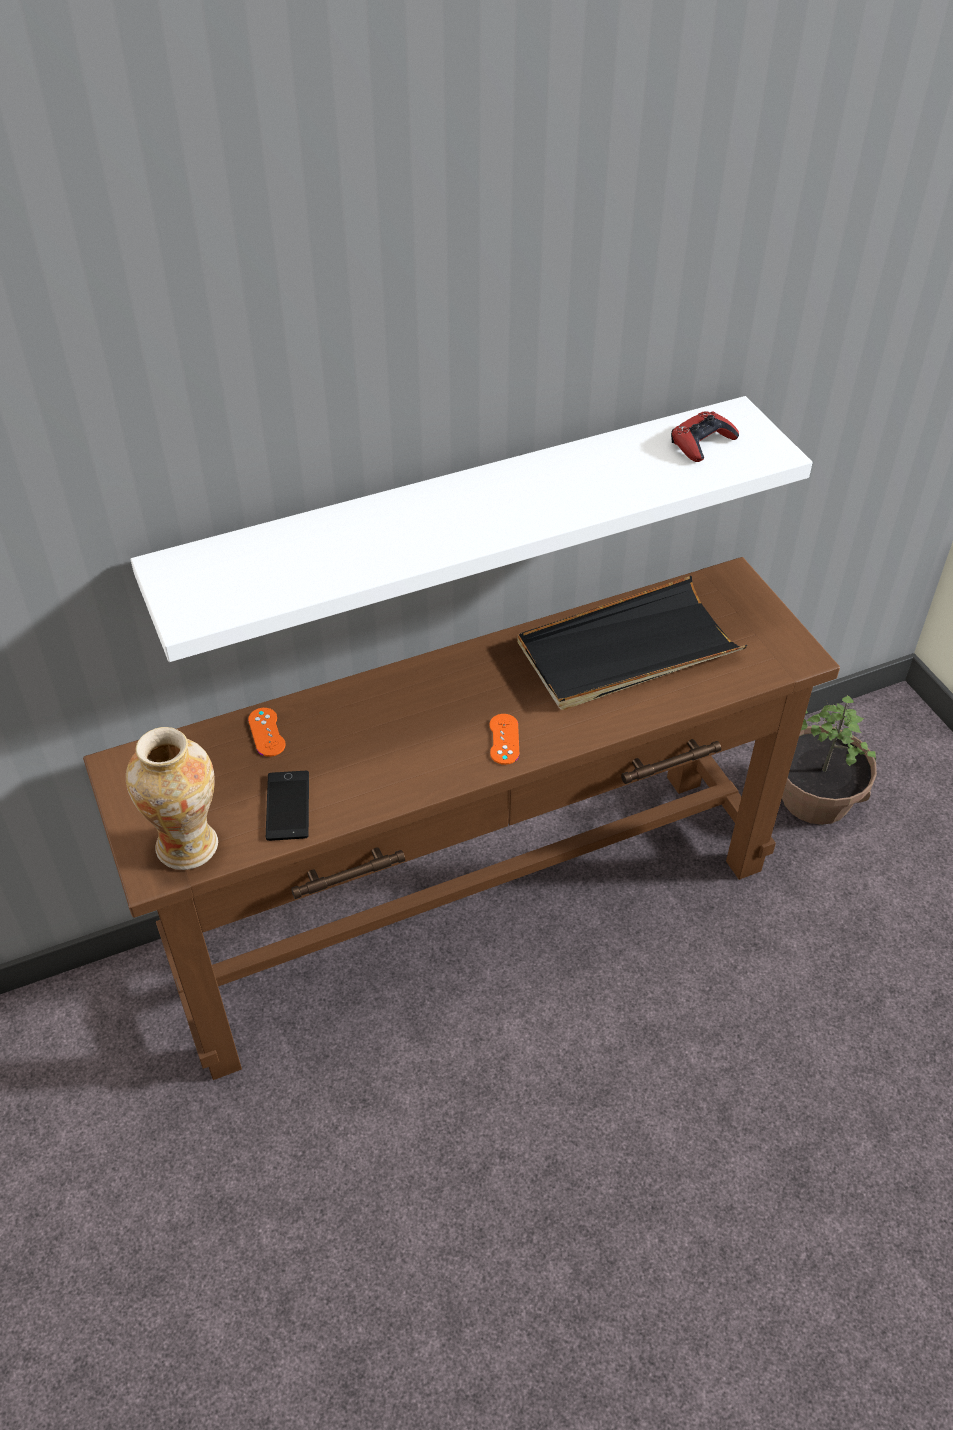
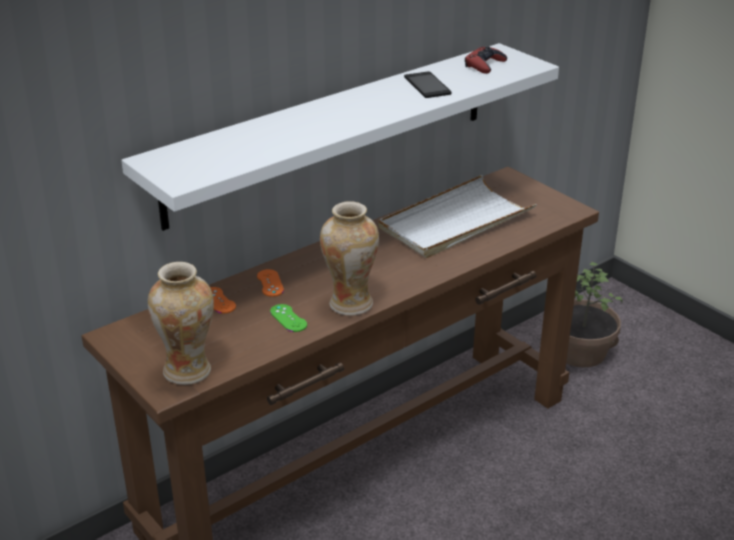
camera: 15 degrees left, 15 degrees down
phone [266,771,309,841] -> phone moved to [404,71,452,98]
orange game controller [489,714,520,765] -> orange game controller moved to [257,269,284,297]
black tray [517,576,747,710] -> white tray [378,175,537,258]
none -> green game controller [270,304,307,332]
none -> vase [320,201,379,316]

